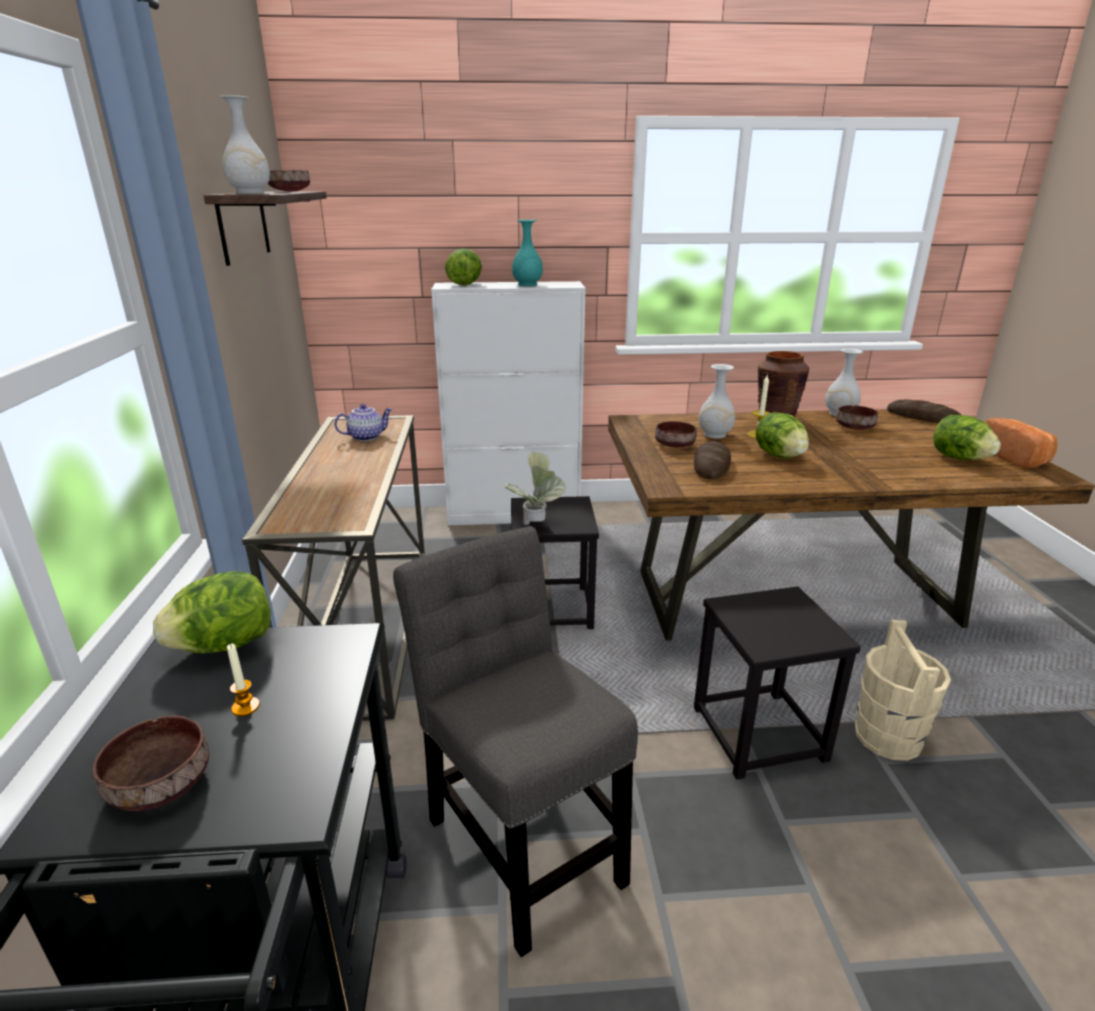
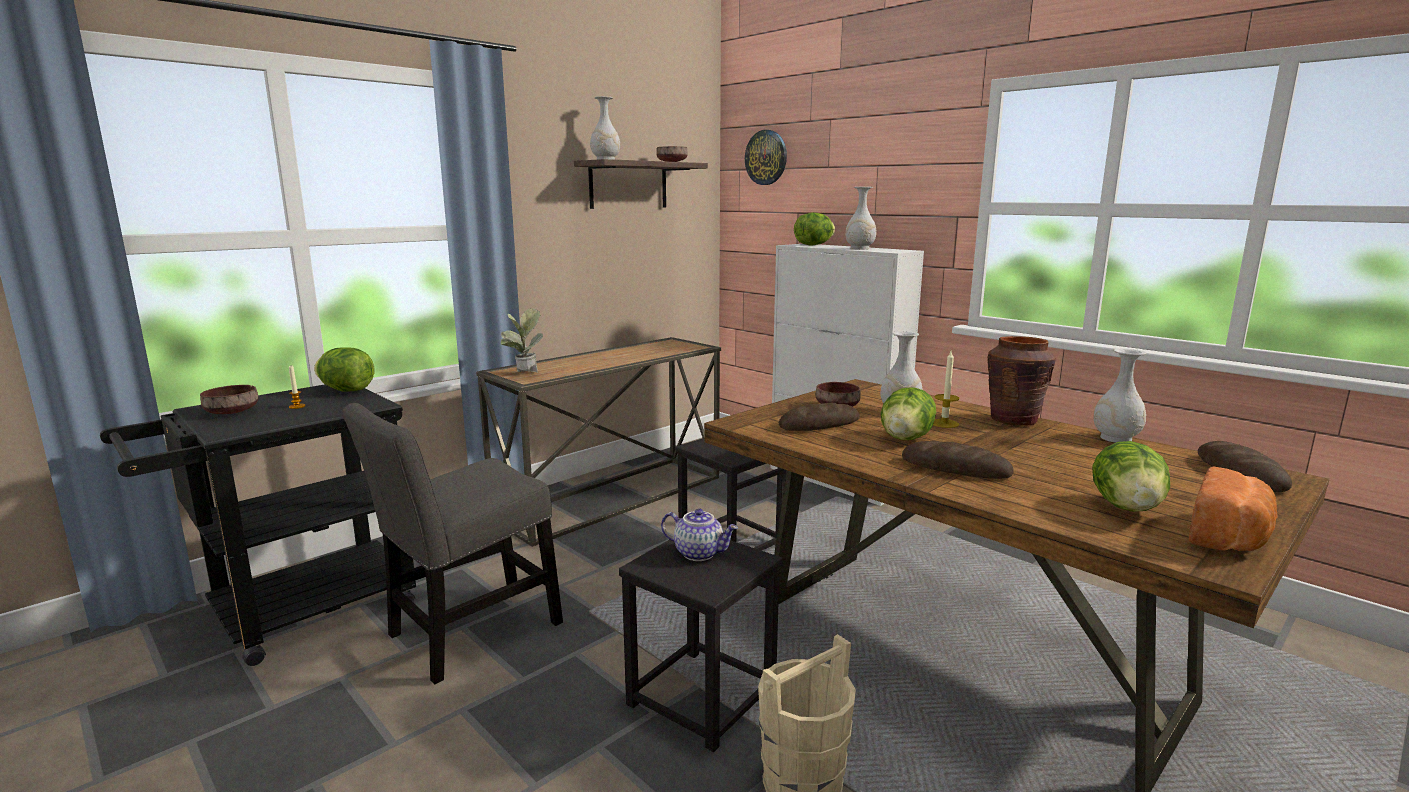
camera: 50 degrees right, 10 degrees down
teapot [334,404,392,441] -> teapot moved to [661,508,738,561]
grey chair [393,526,638,957] -> grey chair turned 150 degrees counterclockwise [343,403,563,684]
potted plant [505,451,566,526] -> potted plant moved to [501,308,543,373]
turquoise vase [512,220,543,286] -> white vase [845,187,876,249]
brown bowl [836,405,878,430] -> none
none -> wall clock [745,130,787,185]
none -> bread [902,441,1014,479]

